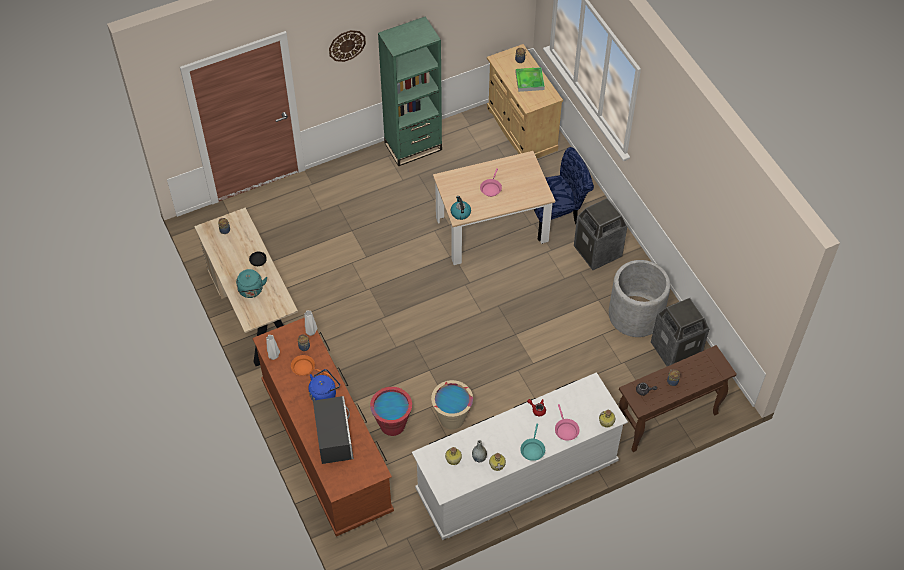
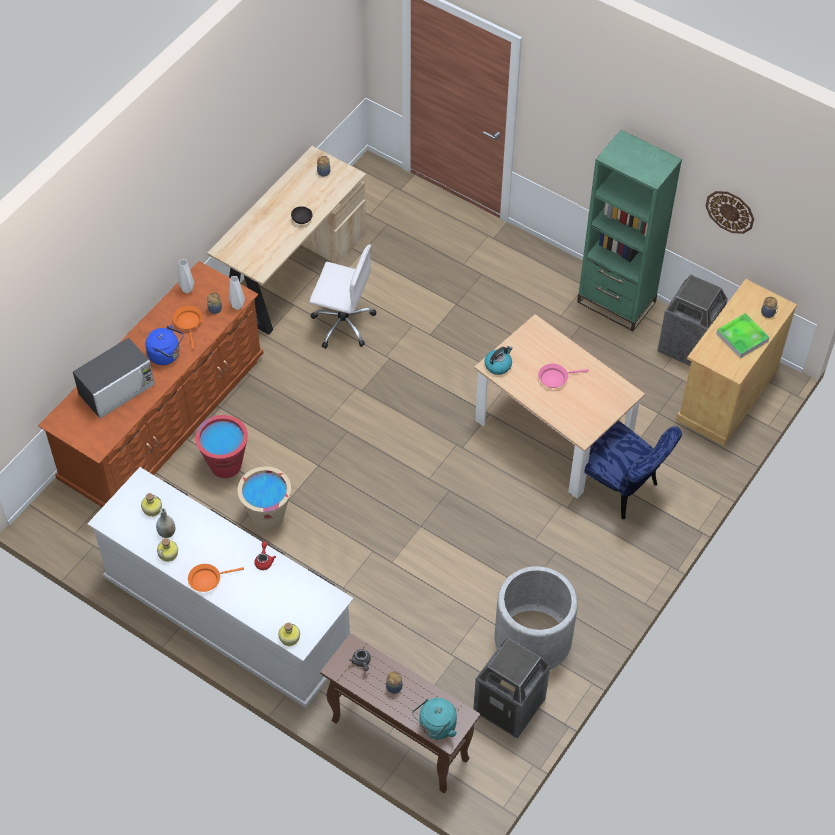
camera: 60 degrees right, 0 degrees up
turquoise kettle [236,269,267,298] -> turquoise kettle moved to [412,698,457,739]
wall clock [329,30,366,62] -> wall clock moved to [706,191,754,234]
turquoise frying pan [520,424,545,461] -> orange frying pan [188,564,244,592]
pink frying pan [555,404,580,441] -> none
trash can [574,198,627,270] -> trash can moved to [658,275,728,366]
none -> white office chair [309,244,377,349]

